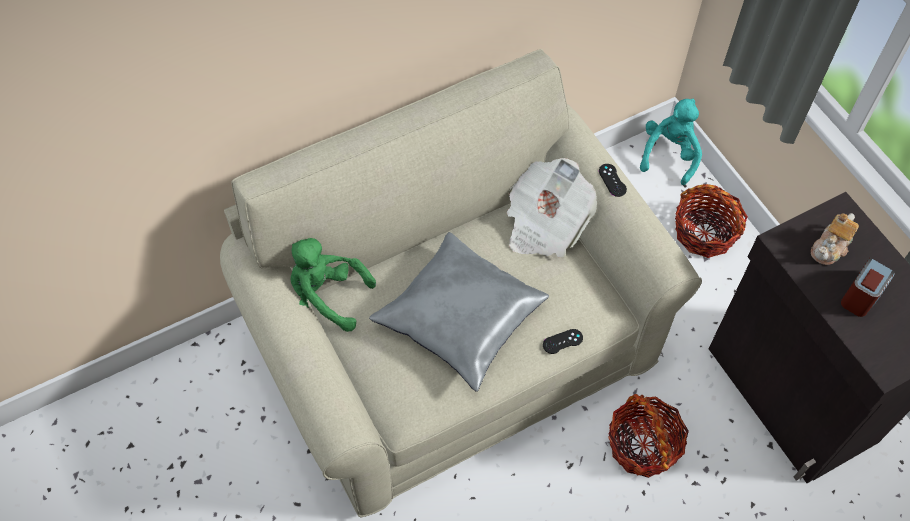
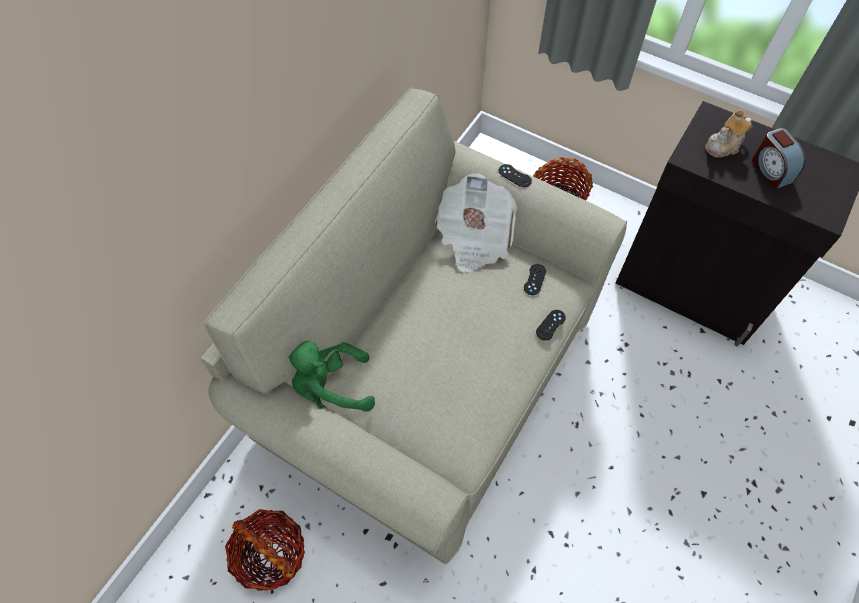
camera: 30 degrees left, 0 degrees up
grey pillow [369,232,549,392] -> none
basket [608,394,689,478] -> basket moved to [225,509,305,591]
turquoise plush toy [640,99,702,185] -> none
teapot [811,213,859,265] -> teapot turned 45 degrees clockwise [705,110,753,158]
alarm clock [841,258,895,317] -> alarm clock turned 150 degrees clockwise [752,128,806,189]
none -> black game controller [524,264,546,295]

